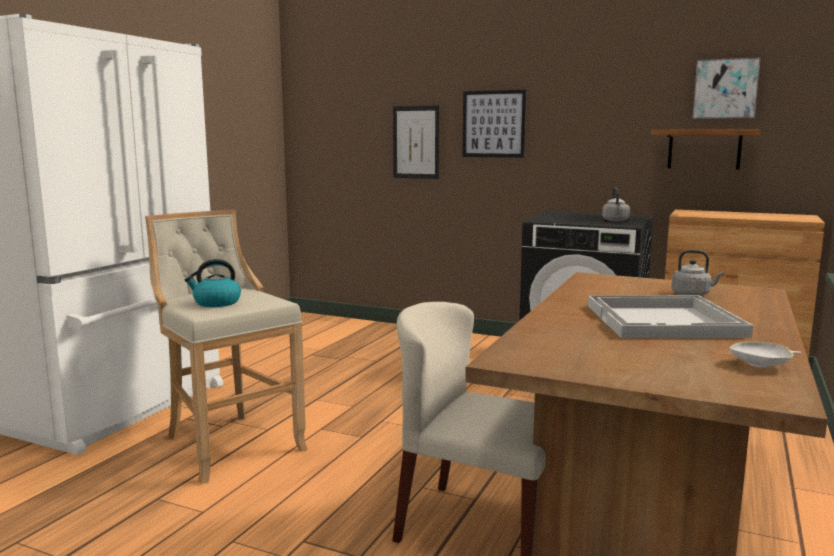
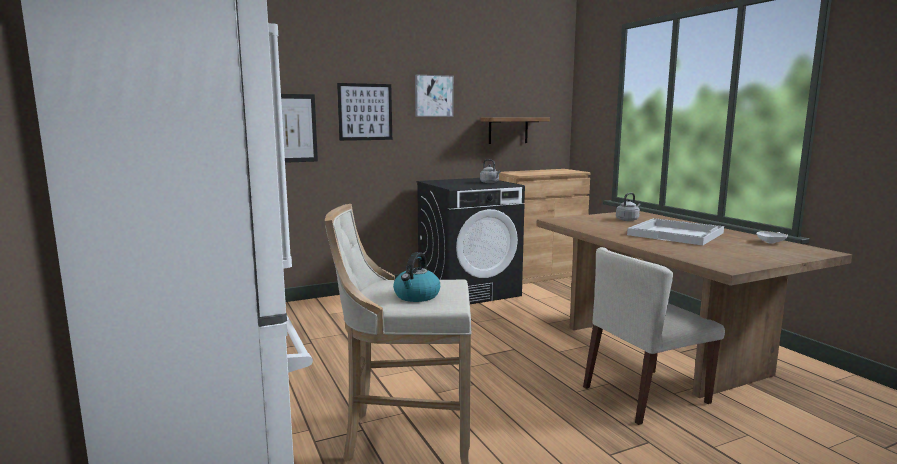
camera: 50 degrees left, 0 degrees up
picture [692,57,761,119] -> picture moved to [415,75,454,117]

